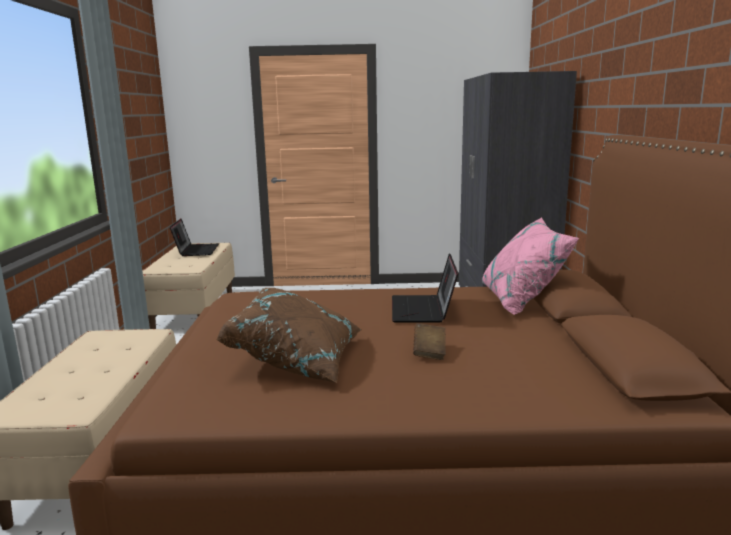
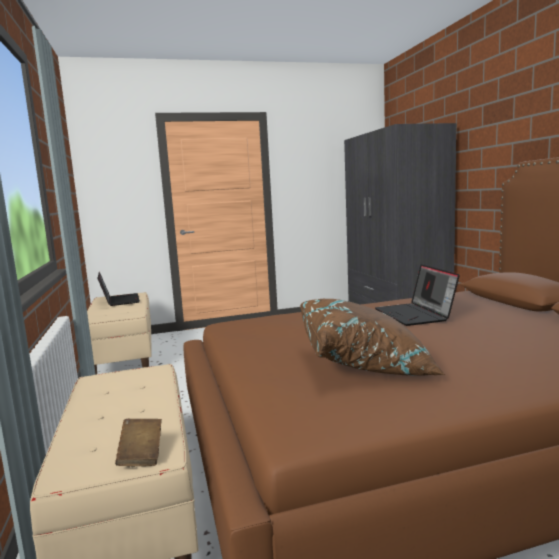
camera: 15 degrees left, 5 degrees down
brown book [413,323,446,360] -> brown book moved to [115,419,162,466]
pink pillow [482,217,579,315] -> none

